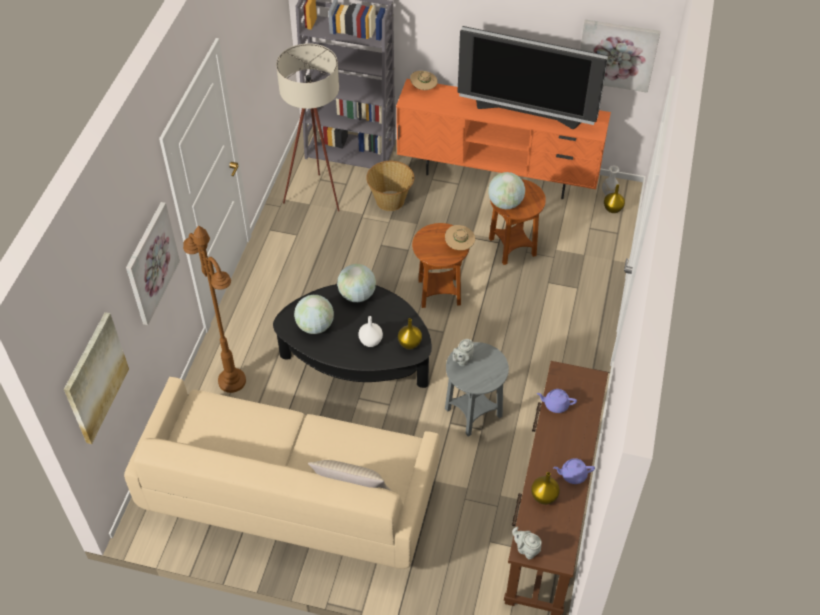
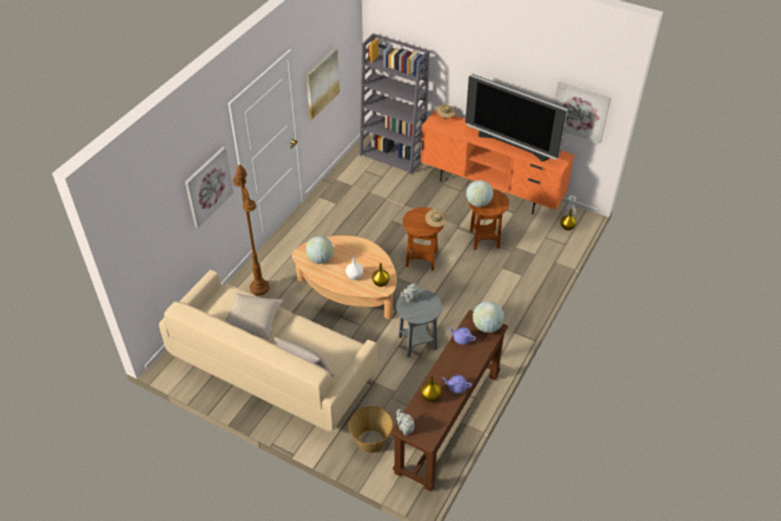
camera: 15 degrees right, 5 degrees down
picture [64,312,129,444] -> picture moved to [306,48,340,120]
black coffee table [273,284,432,388] -> beige coffee table [292,235,397,319]
beige floor lamp [276,44,339,212] -> none
globe [337,264,376,302] -> globe moved to [473,301,504,333]
basket [366,161,414,211] -> basket moved to [348,406,393,453]
none -> beige pillow [225,293,283,339]

